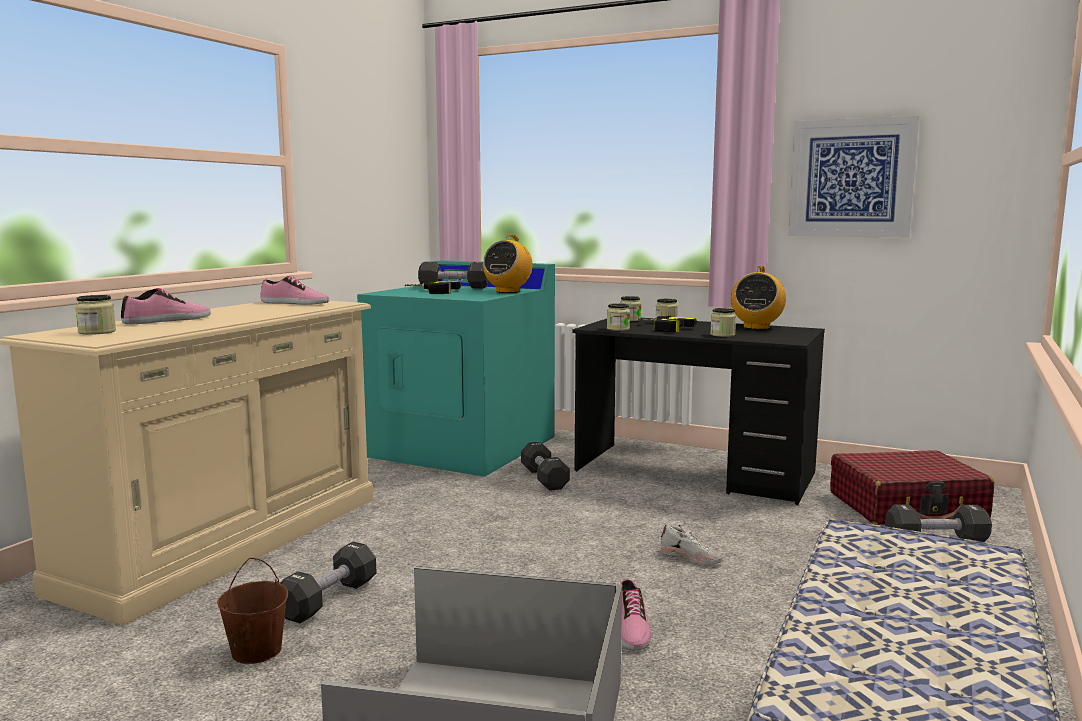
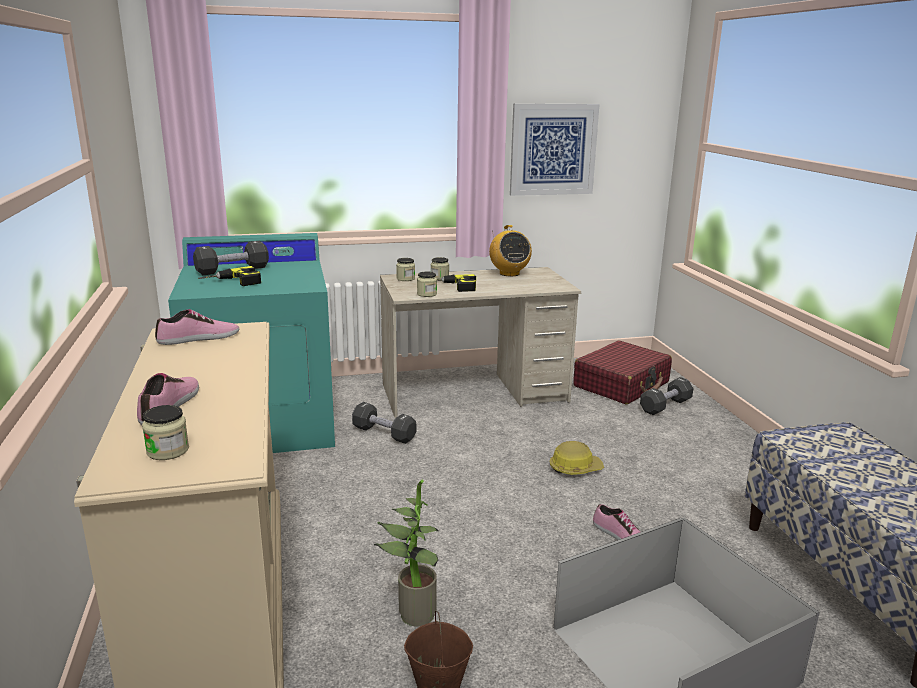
camera: 40 degrees left, 10 degrees up
black dumbbell [280,542,377,623] -> potted plant [374,479,439,627]
radio [483,234,533,293] -> none
black desk [573,318,825,505] -> beige desk [380,267,581,418]
white shoe [661,523,723,565] -> hard hat [550,441,604,475]
jar [710,308,736,337] -> none

